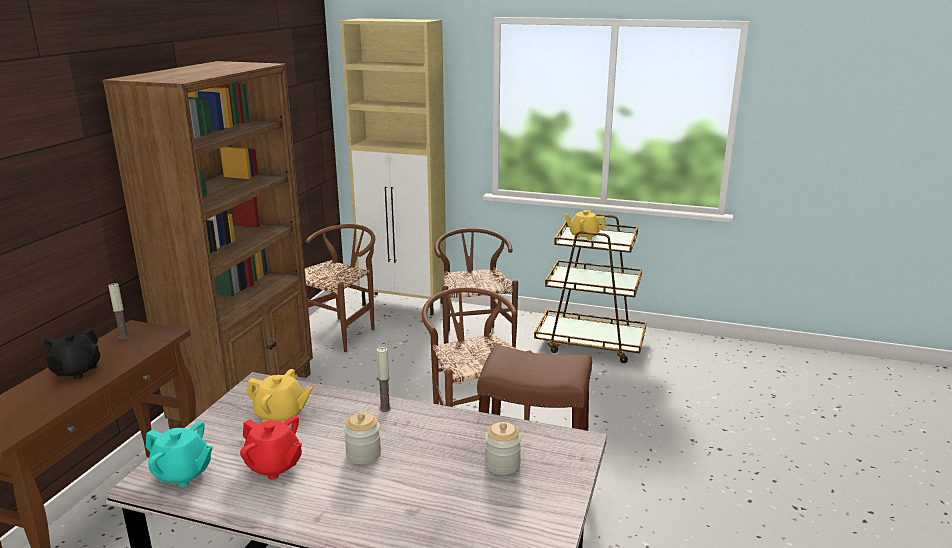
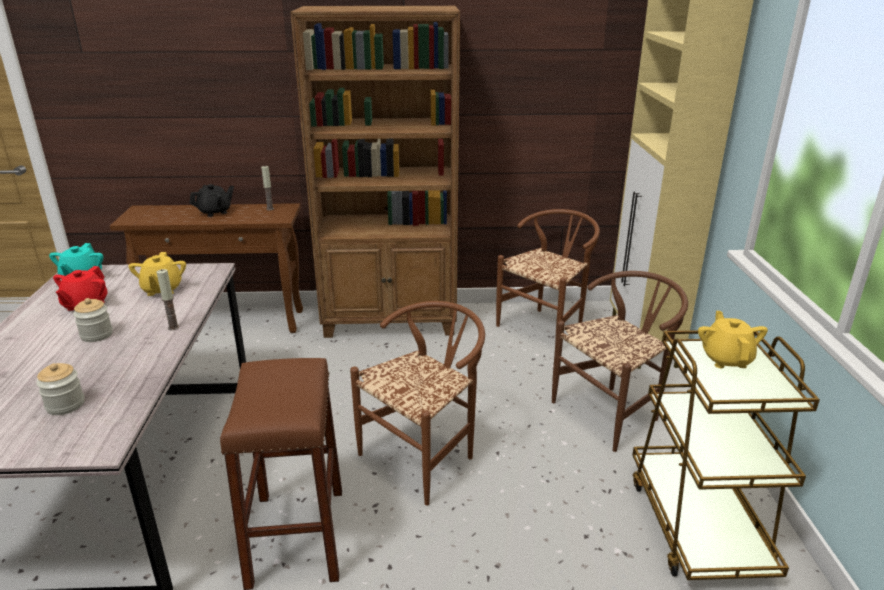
camera: 70 degrees right, 5 degrees up
black teapot [44,328,100,379] -> black teapot turned 150 degrees clockwise [190,184,234,217]
brown chair [305,224,375,352] -> brown chair turned 60 degrees counterclockwise [496,209,600,342]

